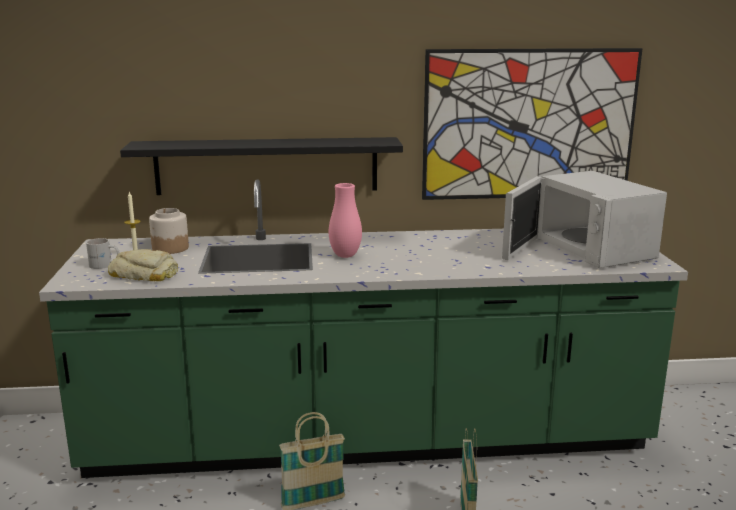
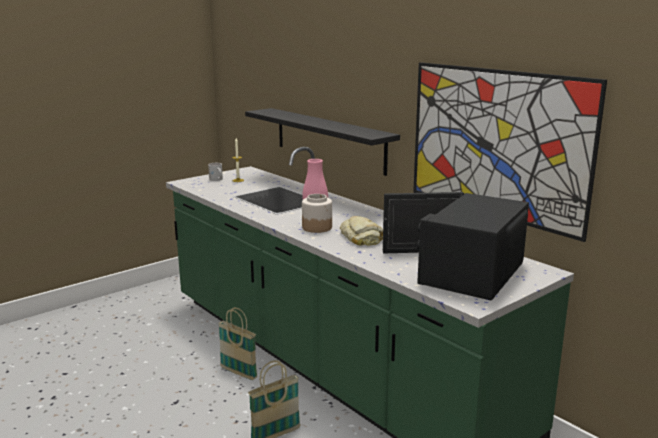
camera: 55 degrees right, 0 degrees up
bread [108,249,178,281] -> bread moved to [340,216,383,246]
jar [149,208,189,254] -> jar moved to [302,194,332,233]
white microwave [502,171,667,268] -> black microwave [383,192,529,301]

